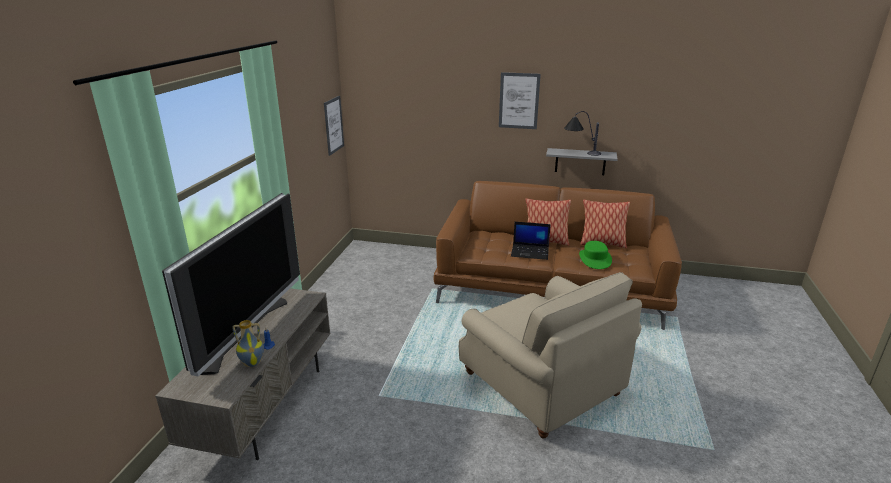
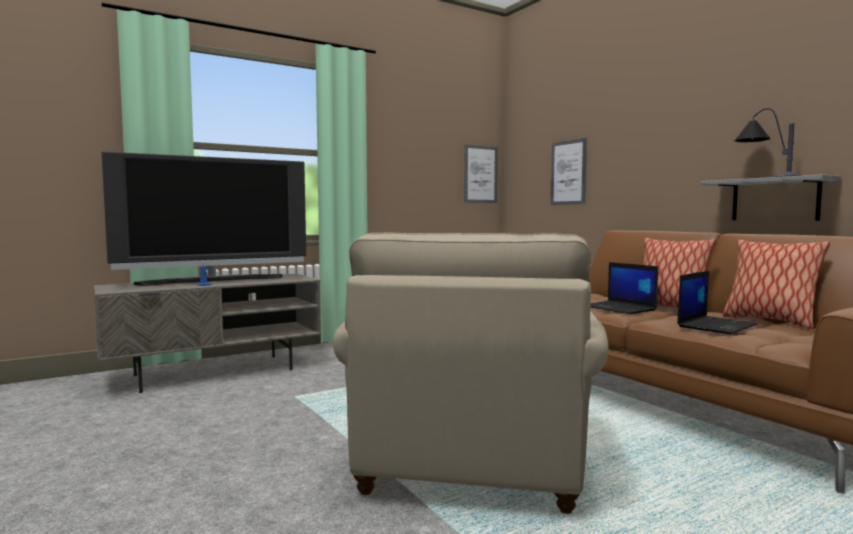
camera: 45 degrees right, 20 degrees down
vase [232,320,264,367] -> none
picture [499,72,541,129] -> picture moved to [551,138,587,205]
green hat [579,241,612,269] -> laptop [677,271,757,334]

